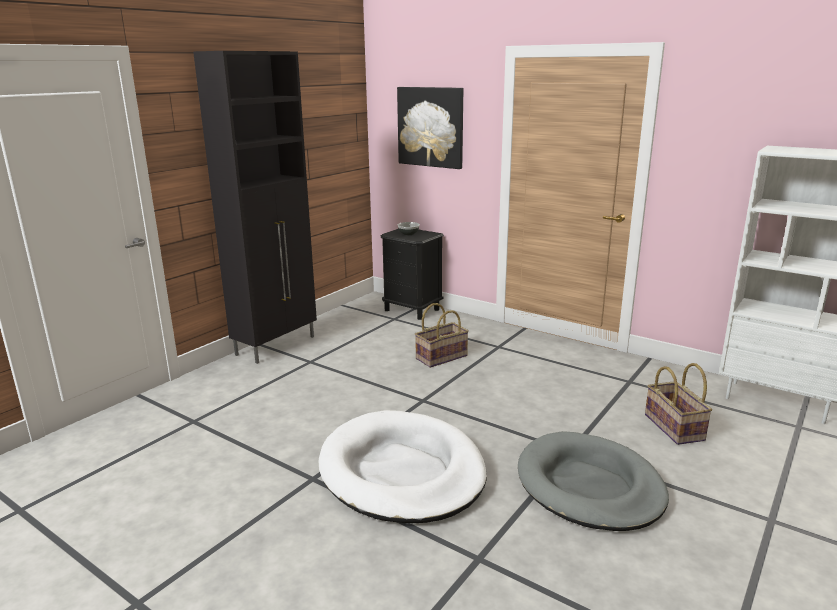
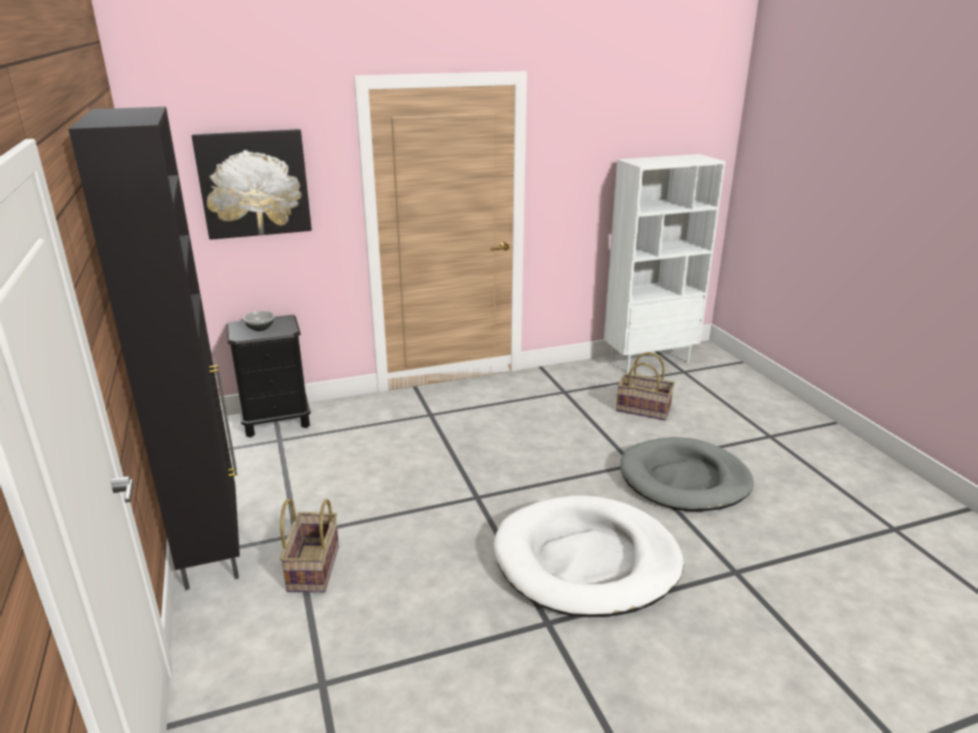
camera: 55 degrees left, 5 degrees up
basket [415,303,469,368] -> basket moved to [280,499,339,592]

